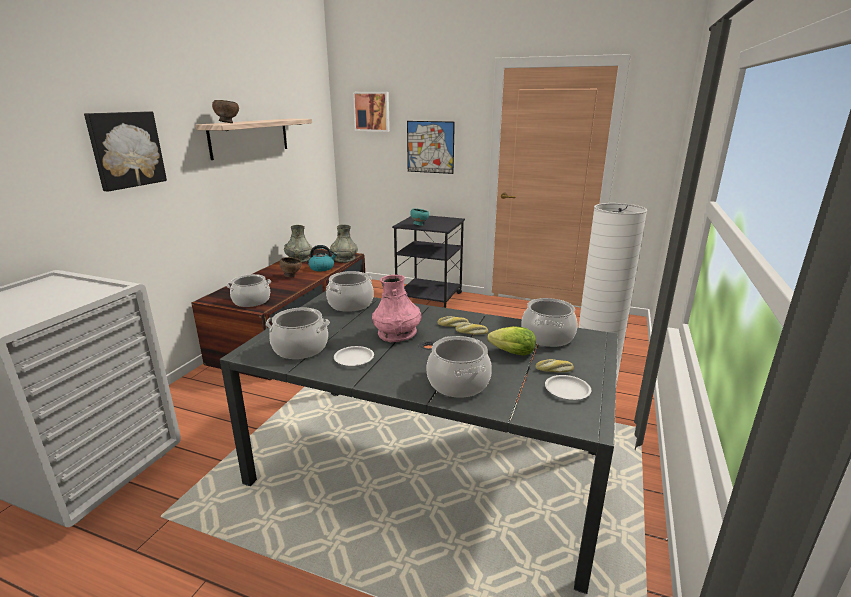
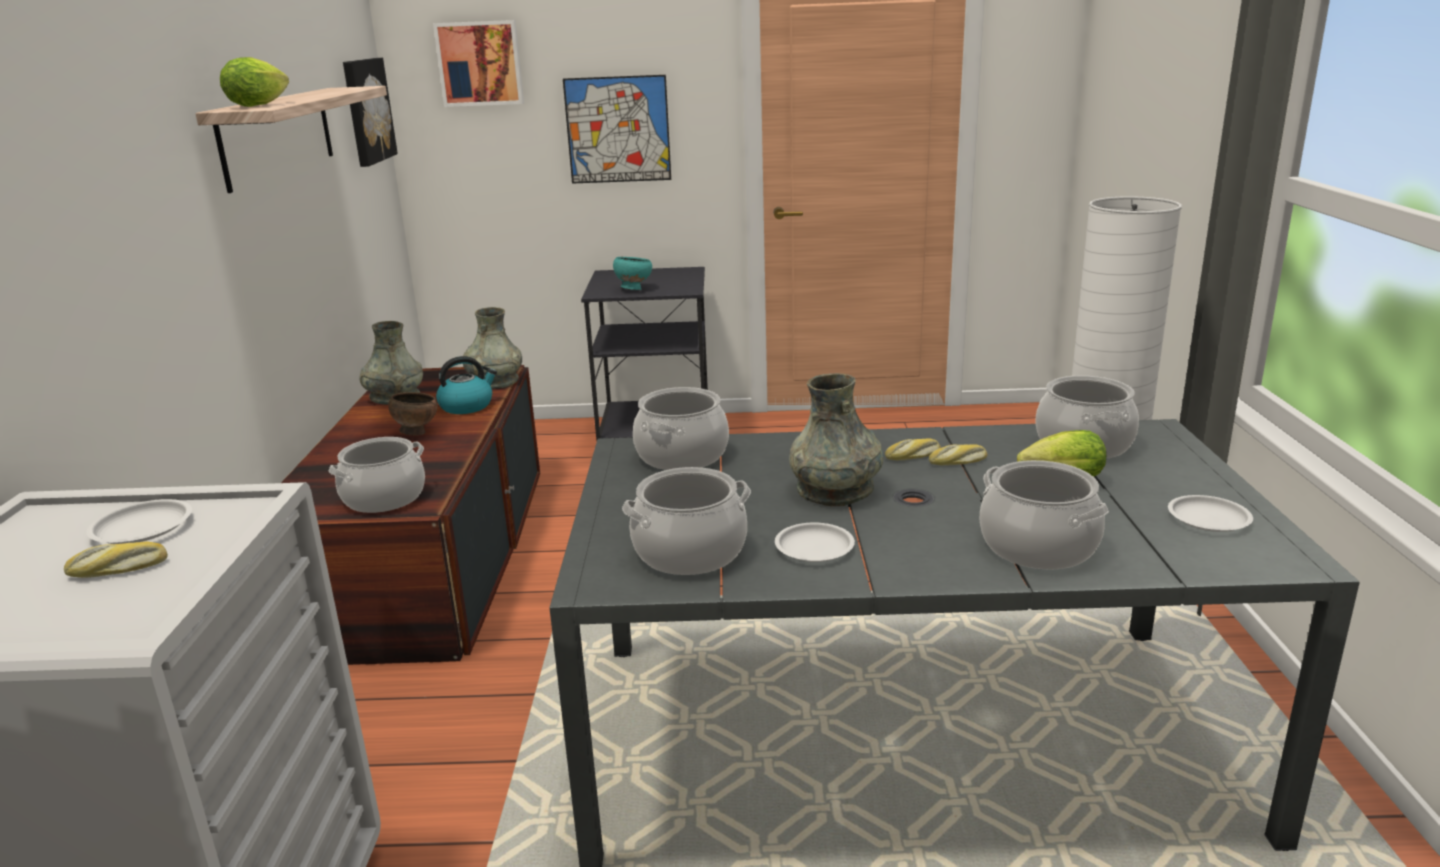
camera: 20 degrees left, 0 degrees up
picture [84,111,167,192] -> picture moved to [343,58,398,167]
brown bowl [212,100,239,123] -> lettuce [220,57,289,107]
pink vase [372,275,421,342] -> grey vase [789,373,884,506]
bread [535,359,574,372] -> bread moved to [64,541,168,578]
none -> white plate [86,499,192,544]

